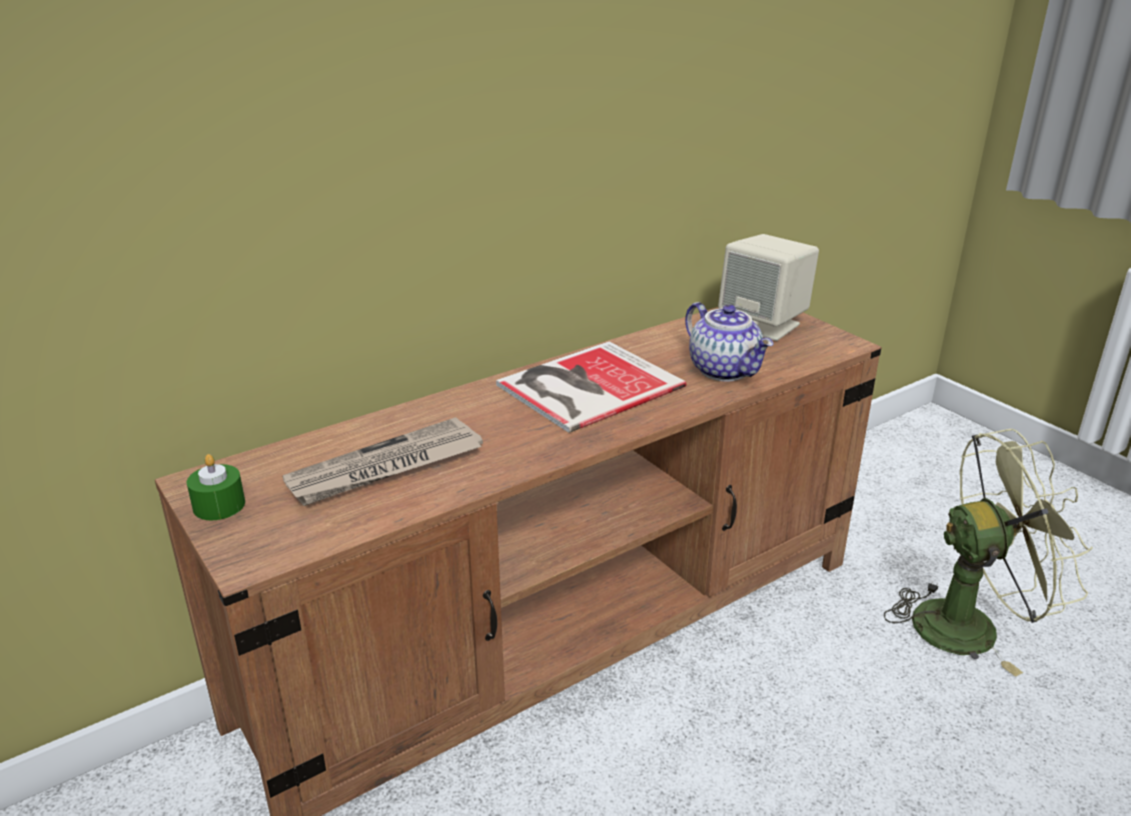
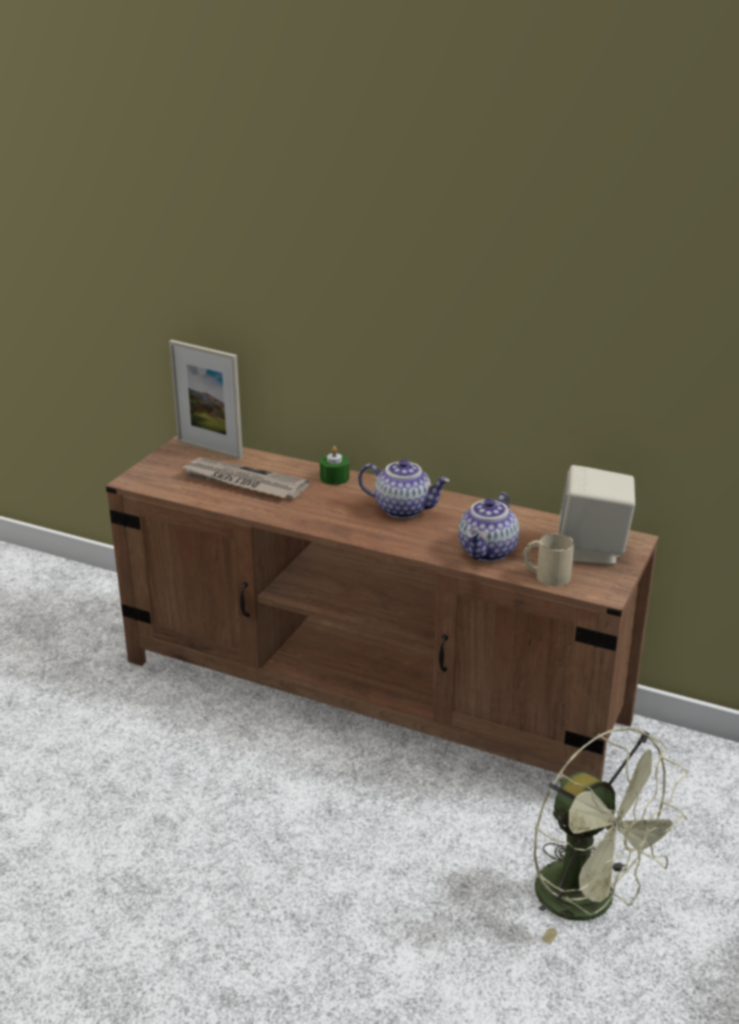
camera: 60 degrees right, 0 degrees up
green candle [187,454,245,520] -> green candle moved to [320,446,349,485]
book [496,342,686,433] -> teapot [358,459,450,519]
none -> picture frame [169,340,243,460]
none -> beige mug [523,533,574,586]

